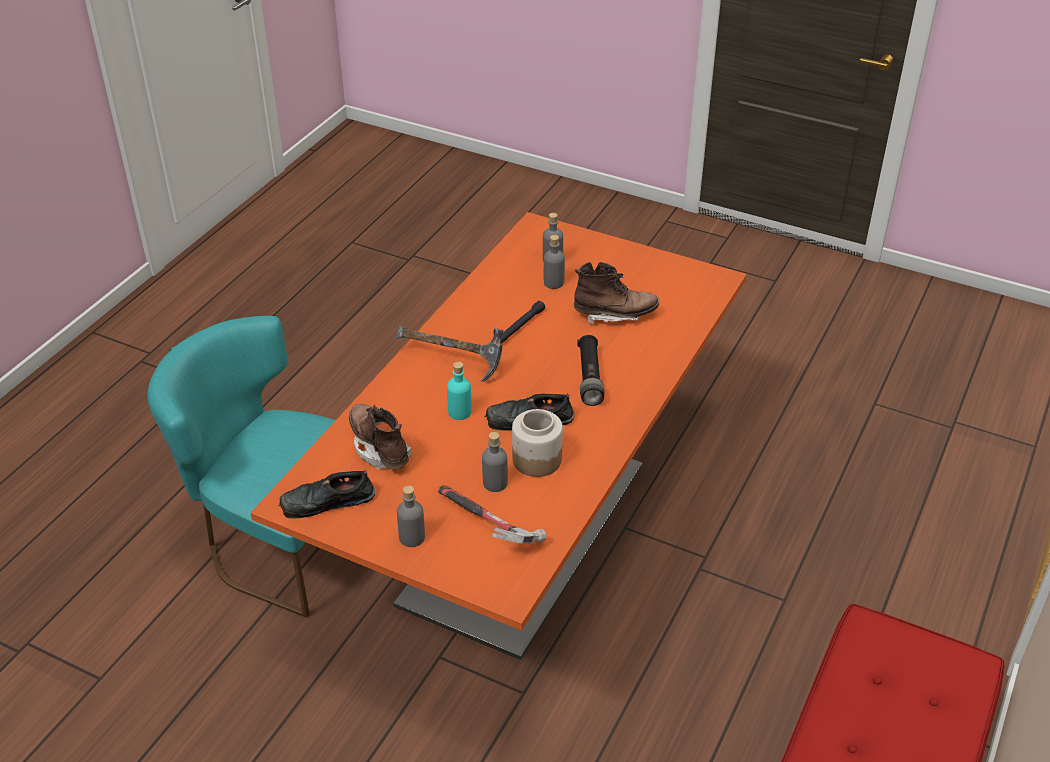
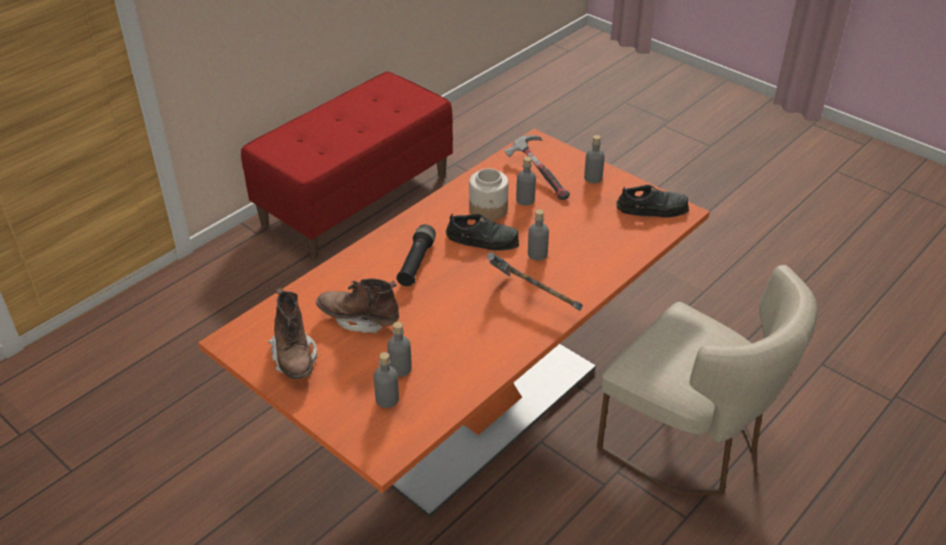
camera: 165 degrees left, 0 degrees up
turquoise chair [147,316,335,618] -> beige chair [597,265,817,496]
brown boot [349,404,413,470] -> brown boot moved to [268,287,317,379]
turquoise bottle [447,362,471,420] -> grey bottle [528,209,549,261]
black flashlight [501,301,545,344] -> none

